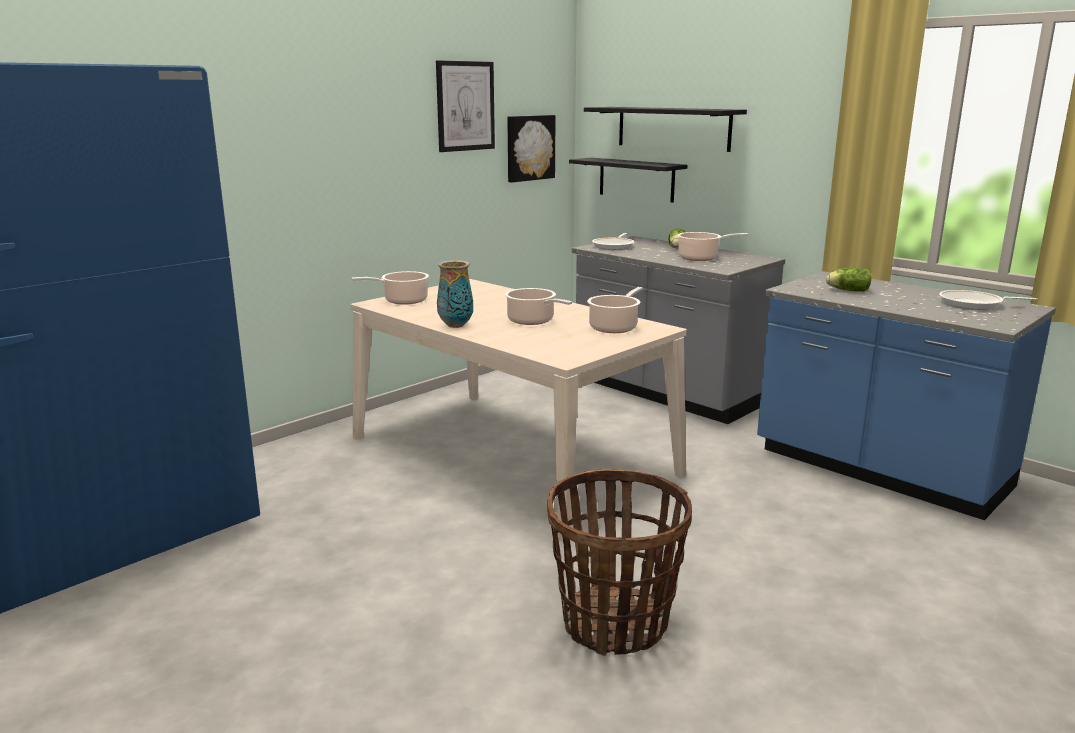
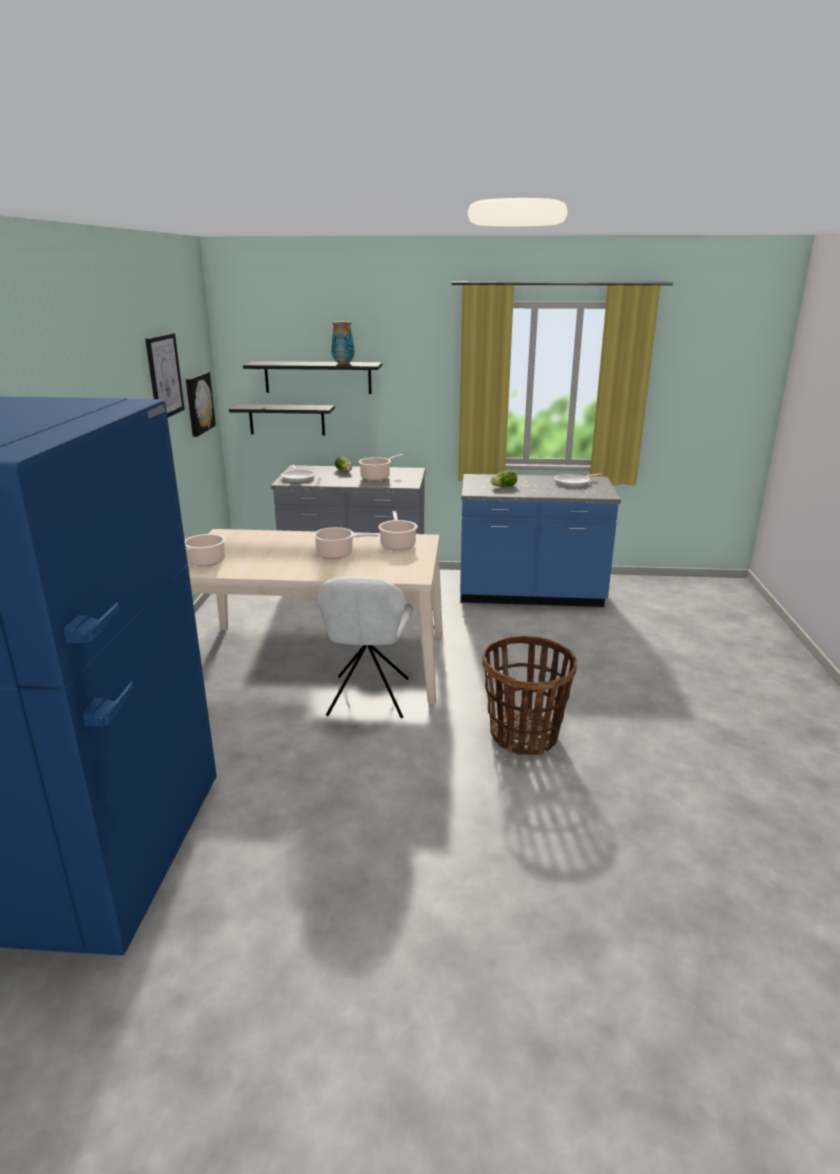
camera: 40 degrees left, 5 degrees up
vase [437,260,473,328] -> vase moved to [331,321,354,365]
none -> white chair [317,577,413,718]

